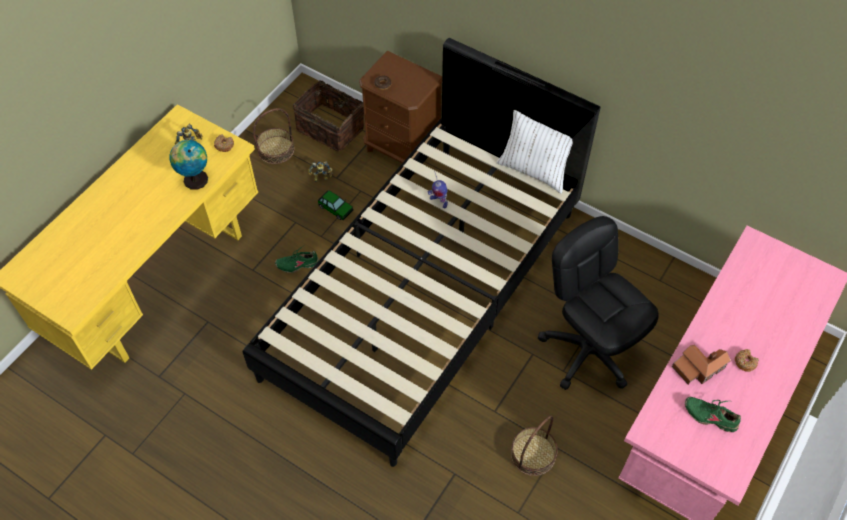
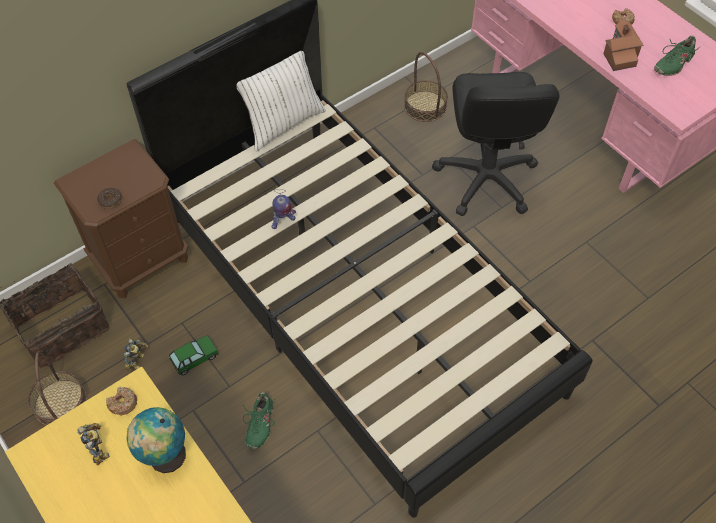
camera: 70 degrees left, 0 degrees up
basket [511,415,558,476] -> basket moved to [404,52,448,122]
black office chair [538,216,659,390] -> black office chair turned 75 degrees counterclockwise [432,72,560,216]

